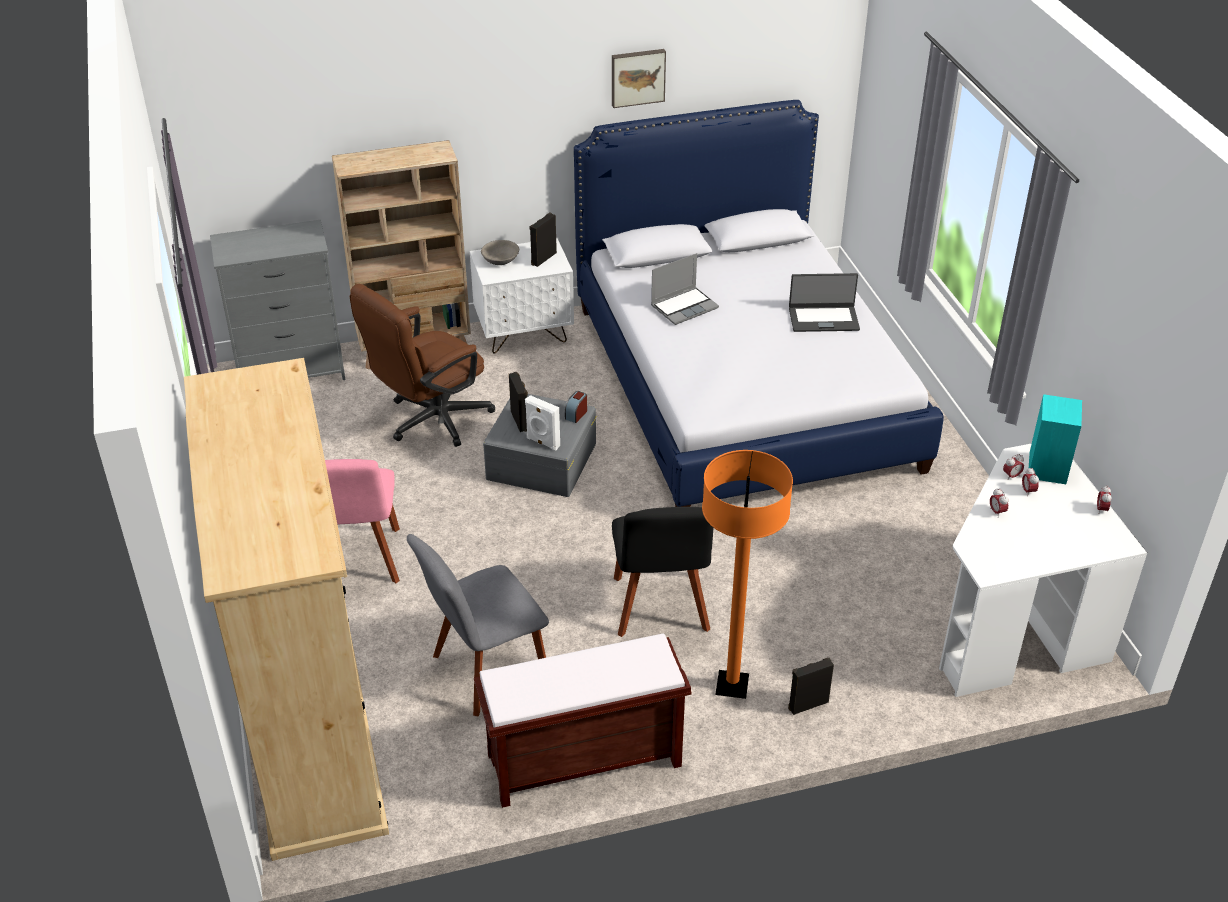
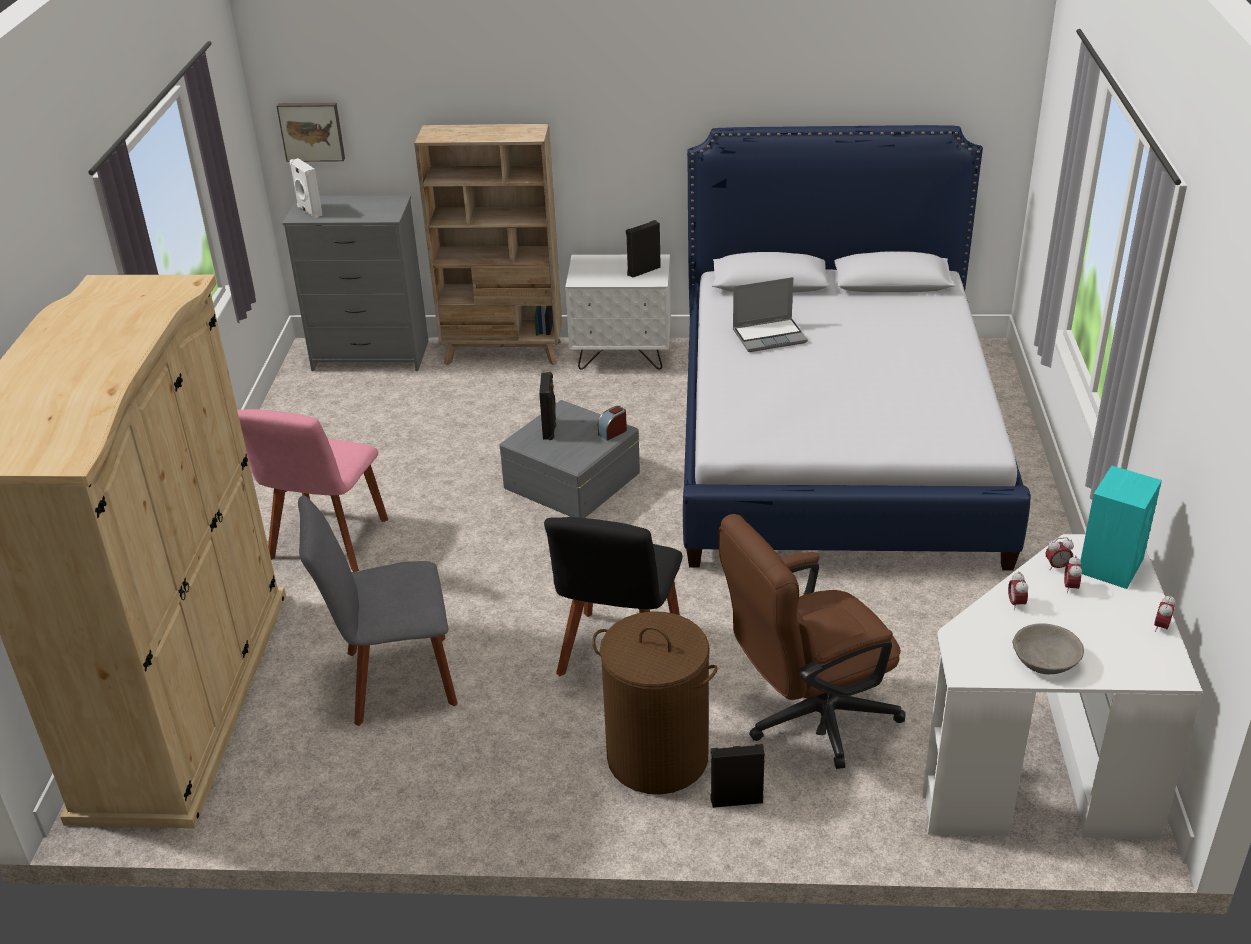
camera: 20 degrees right, 5 degrees down
brown office chair [350,284,495,447] -> brown office chair moved to [719,514,906,769]
brown bench [474,633,691,808] -> none
grey bowl [481,240,519,265] -> grey bowl moved to [1012,623,1084,674]
white speaker [525,395,560,451] -> white speaker moved to [290,158,322,218]
picture [612,49,666,108] -> picture moved to [276,103,345,162]
orange floor lamp [702,450,793,699] -> brown laundry basket [592,611,718,795]
laptop [789,273,860,332] -> none

